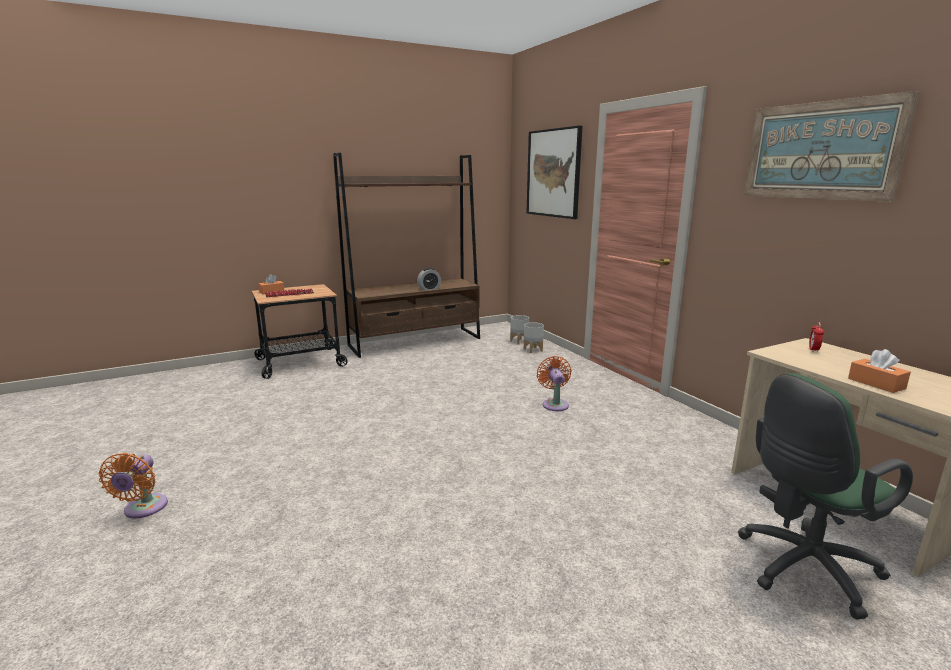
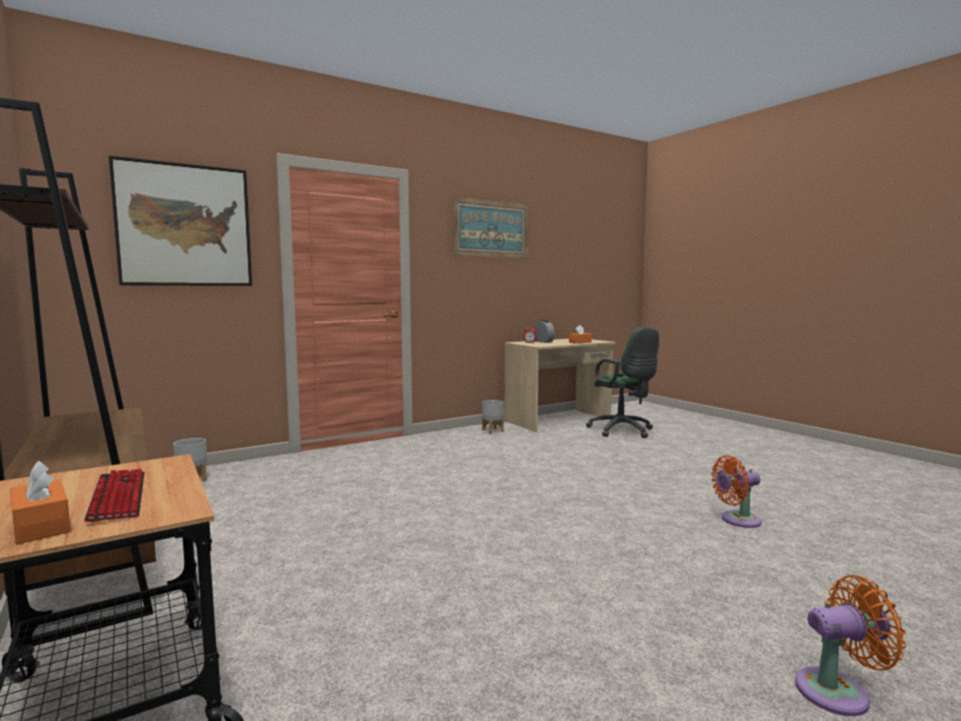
camera: 95 degrees left, 10 degrees down
alarm clock [417,268,441,291] -> alarm clock moved to [534,320,555,343]
grey planter [524,322,544,353] -> grey planter moved to [482,400,504,434]
orange fan [537,356,572,411] -> orange fan moved to [711,455,762,528]

